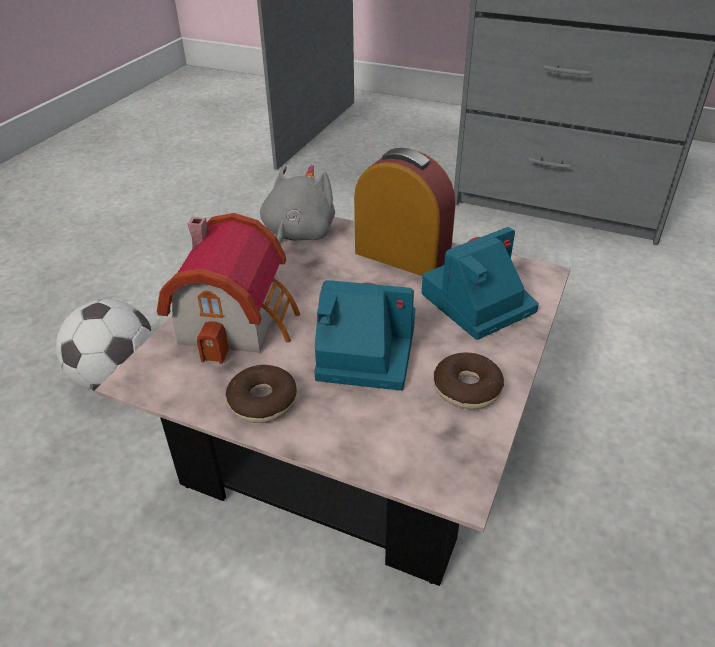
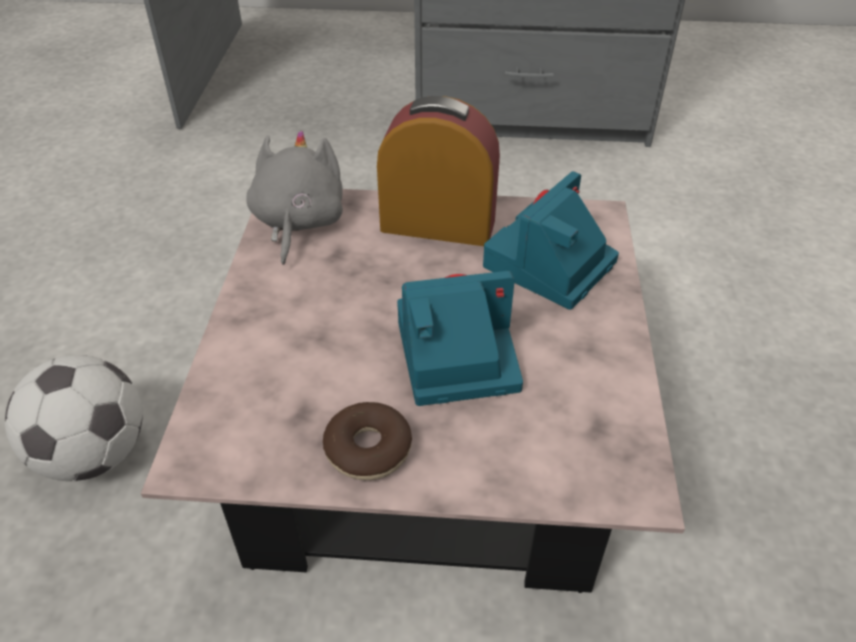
camera: 20 degrees left, 5 degrees up
toy house [157,213,300,364] -> none
donut [434,352,504,409] -> none

